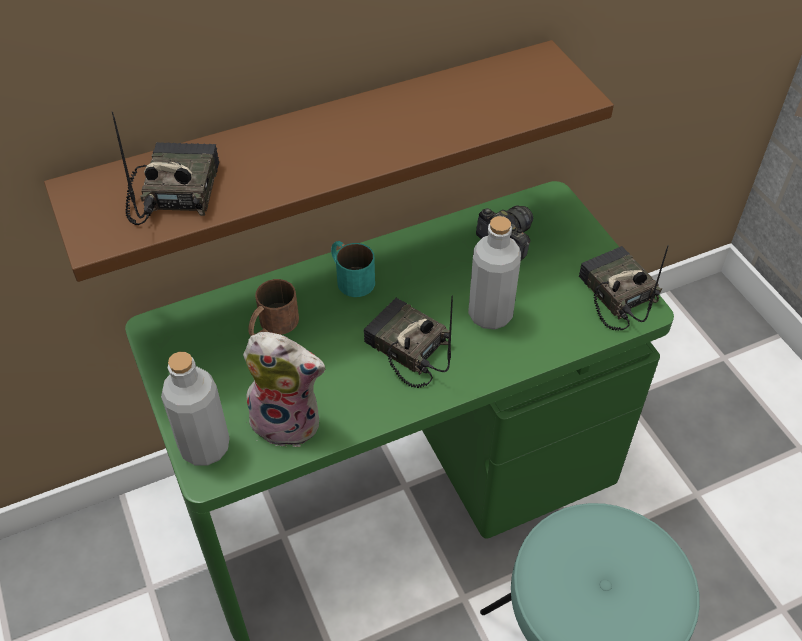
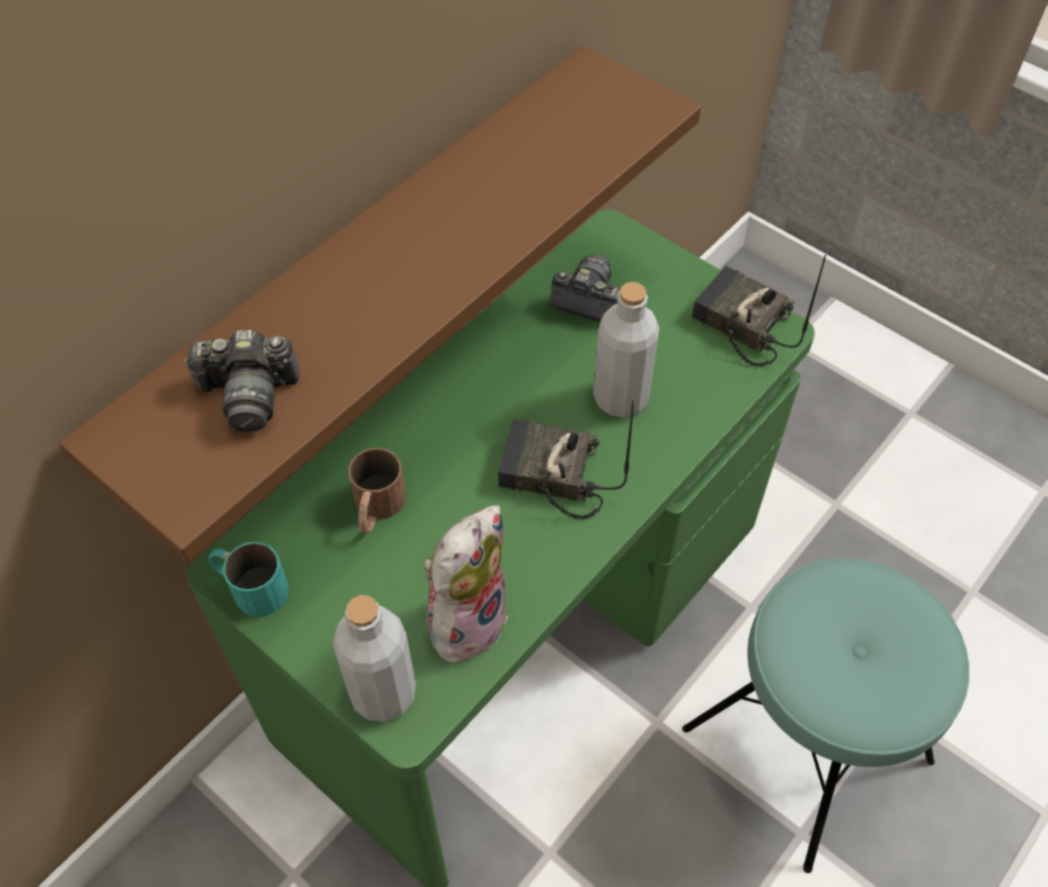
camera: 25 degrees left, 5 degrees up
radio [112,112,219,225] -> camera [184,330,299,432]
plush toy [243,332,325,447] -> plush toy turned 45 degrees counterclockwise [423,506,508,669]
turquoise mug [331,241,375,297] -> turquoise mug moved to [209,542,289,617]

